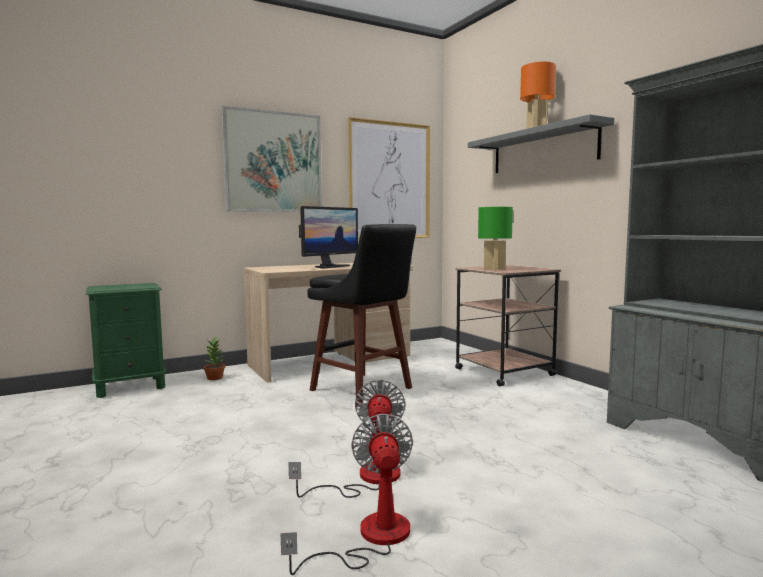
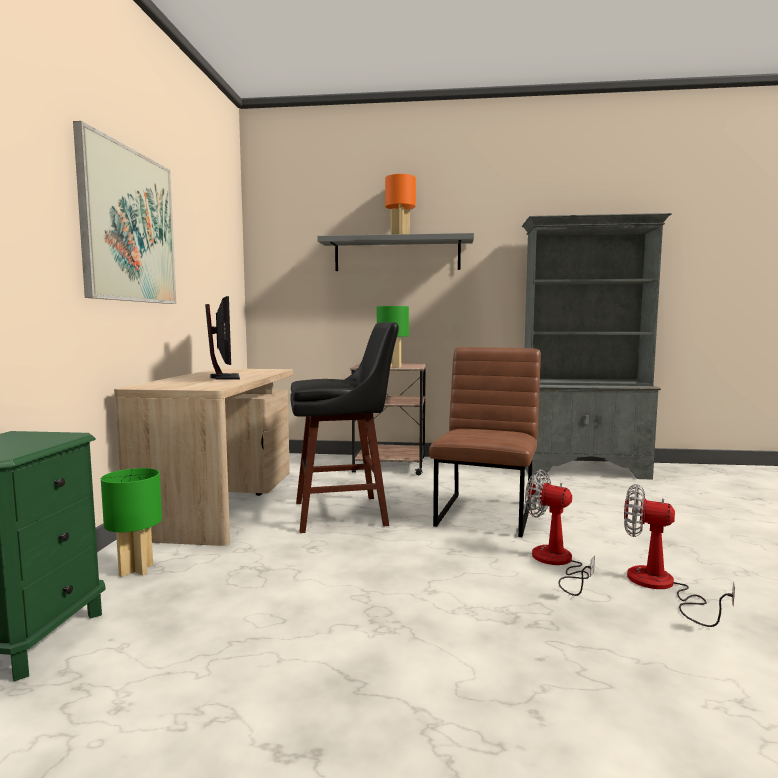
camera: 55 degrees left, 0 degrees up
potted plant [204,337,225,380] -> green table lamp [101,468,162,577]
picture [348,117,430,239] -> none
none -> brown chair [429,347,541,537]

